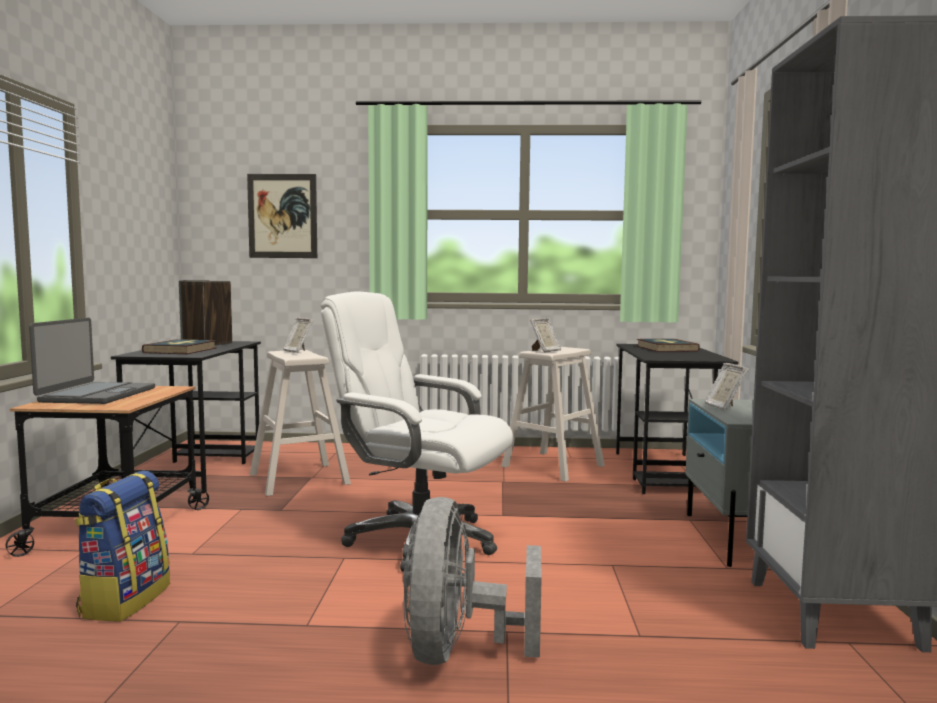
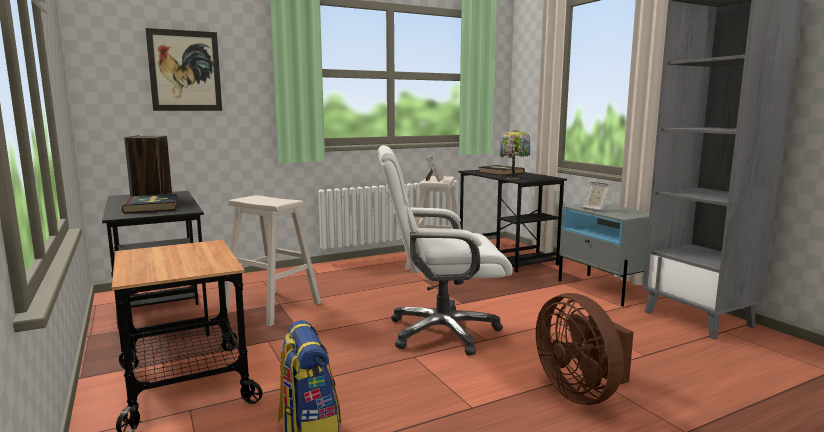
camera: 30 degrees left, 5 degrees up
laptop [29,318,155,404] -> none
picture frame [283,317,313,353] -> none
grey fan [403,497,542,665] -> brown fan [536,293,634,405]
none -> table lamp [500,130,530,179]

